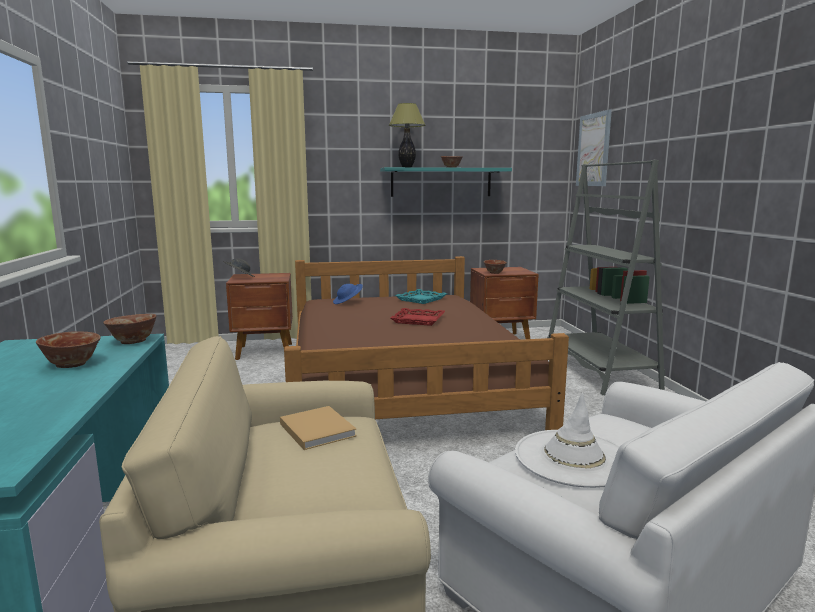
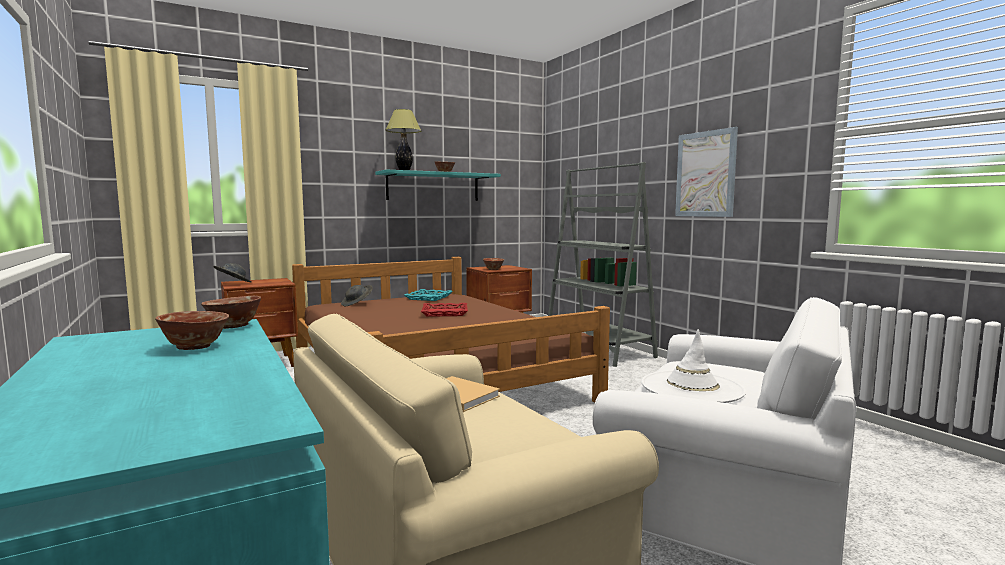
camera: 20 degrees left, 5 degrees down
blue hat [333,284,363,304] -> grey hat [341,285,373,306]
picture [576,110,612,186] -> picture moved to [675,127,738,217]

